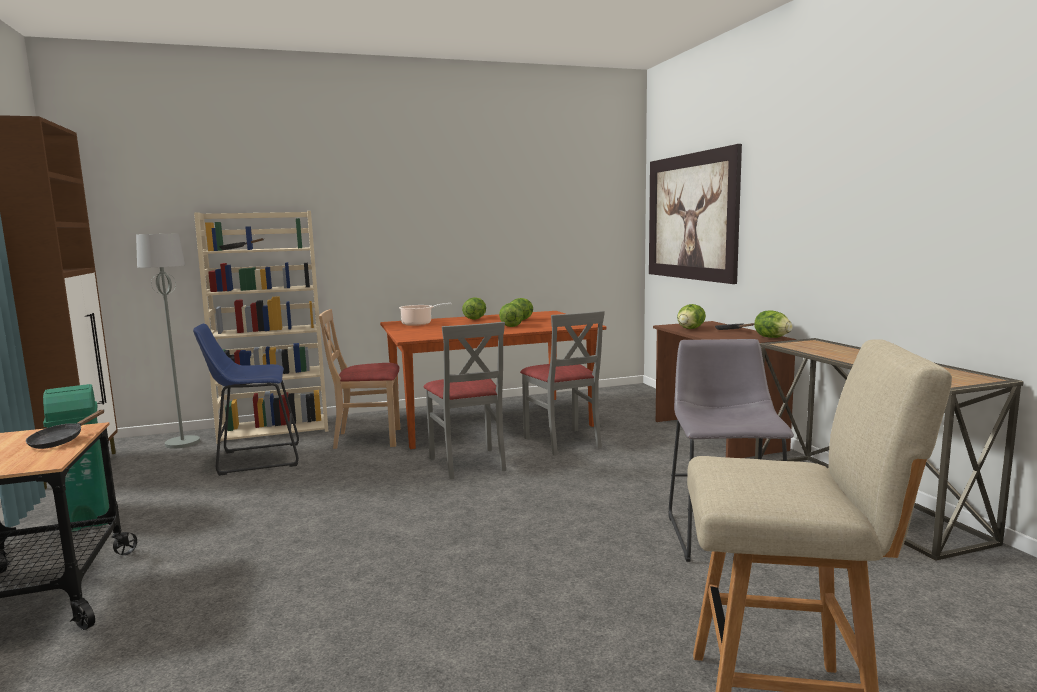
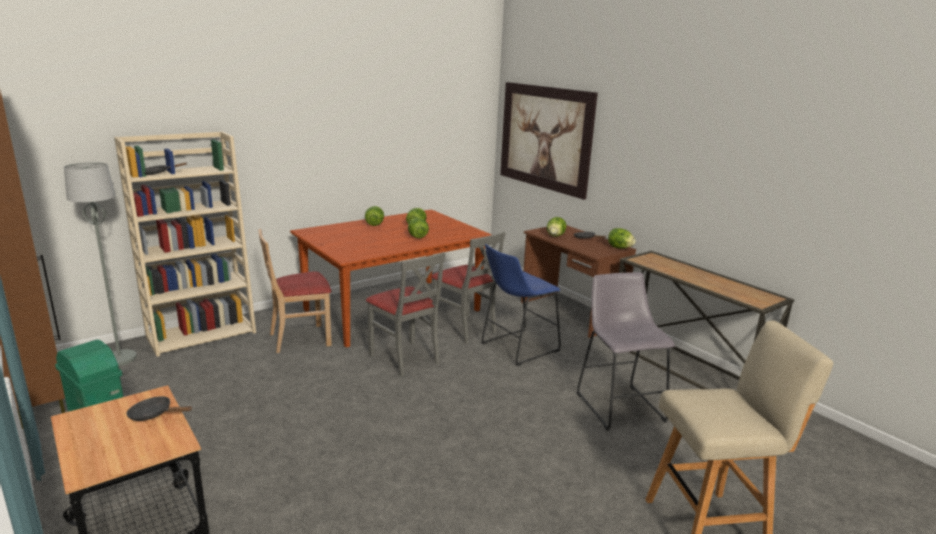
camera: 20 degrees left, 10 degrees up
black frying pan [26,410,104,449] -> black frying pan turned 105 degrees clockwise [126,396,192,421]
blue stool [193,323,299,476] -> blue stool moved to [482,244,561,366]
cooking pot [399,303,452,326] -> none

